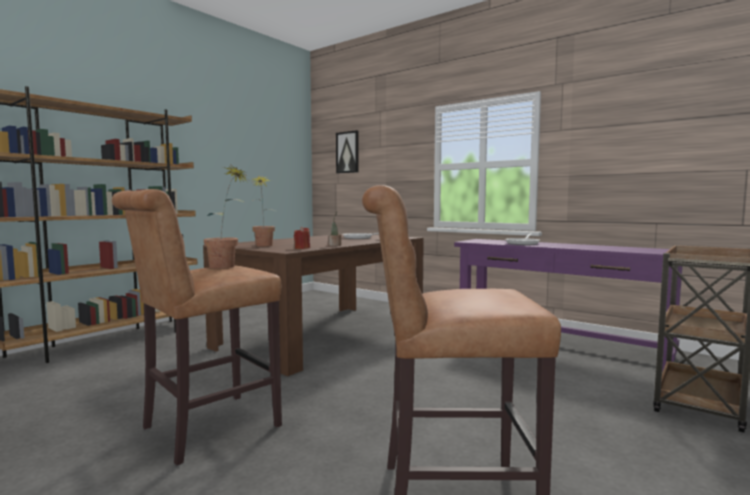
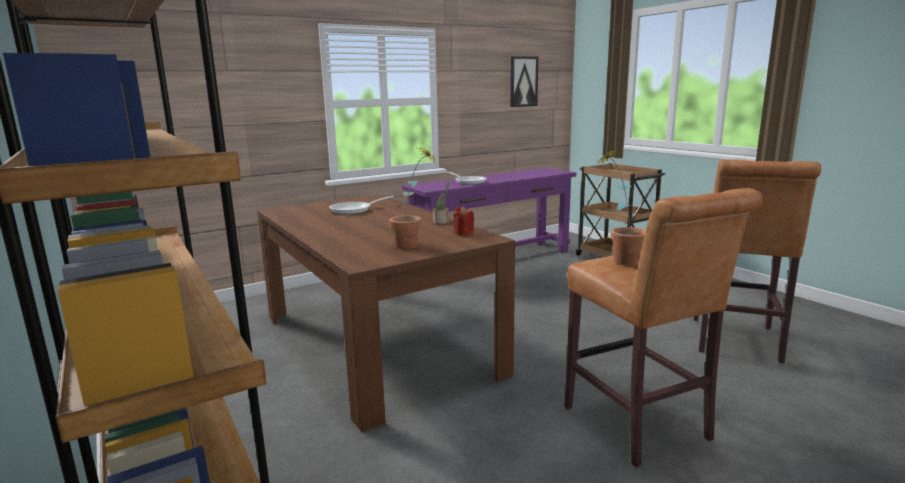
camera: 70 degrees left, 10 degrees up
picture [336,130,359,173] -> picture moved to [510,56,538,107]

